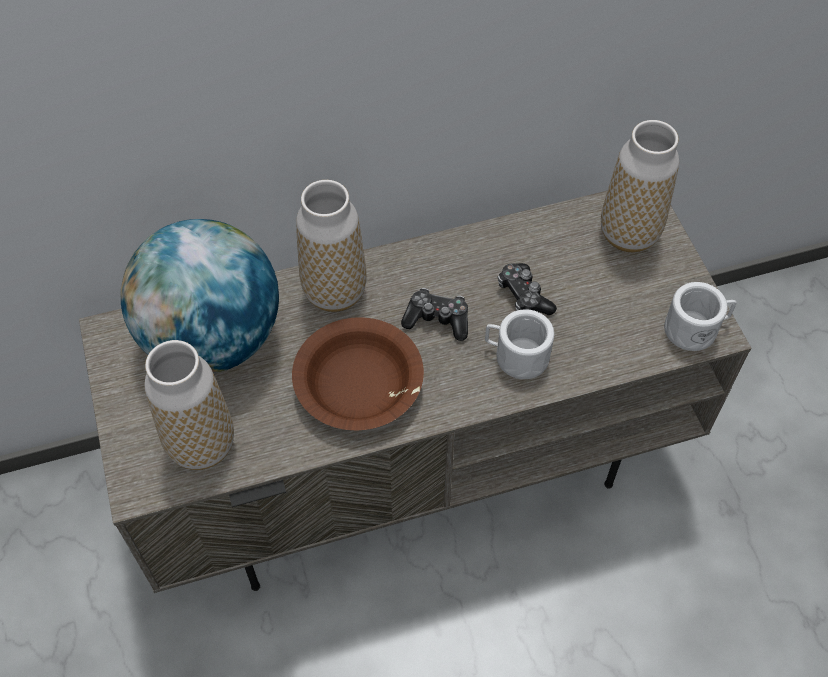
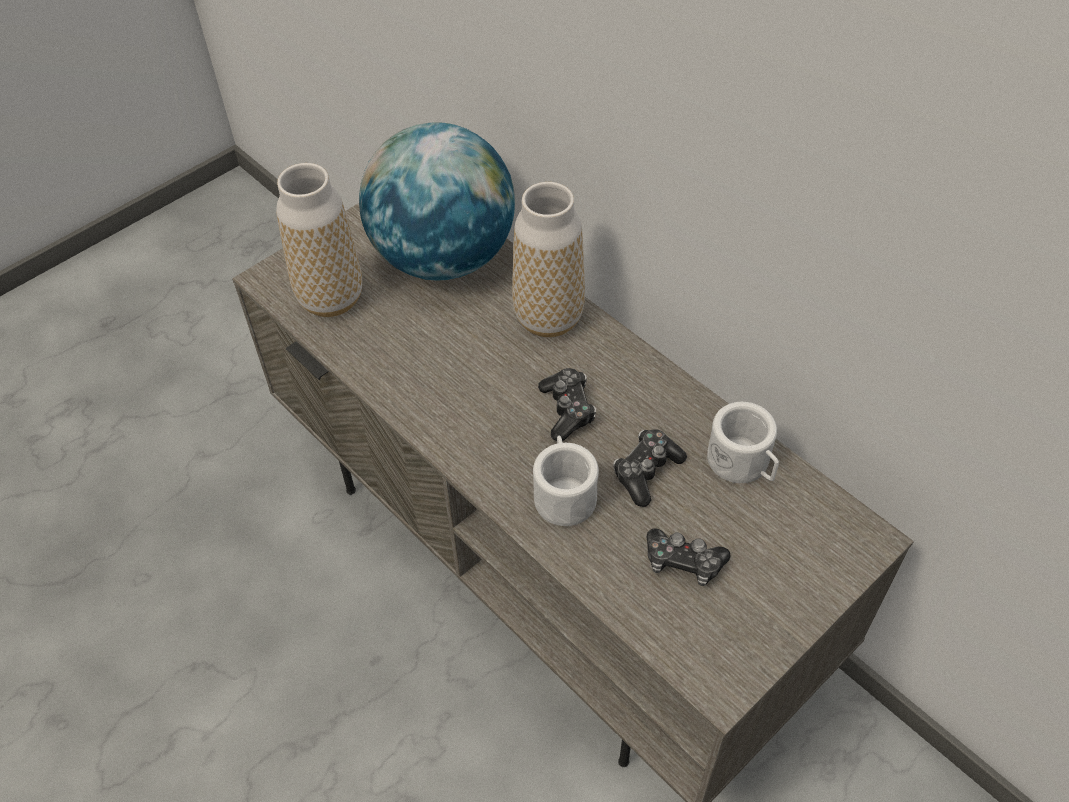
camera: 65 degrees right, 5 degrees down
brown bowl [292,317,424,430] -> none
vase [601,120,679,252] -> none
white mug [664,282,737,351] -> white mug moved to [707,402,779,483]
none -> game controller [646,528,731,586]

